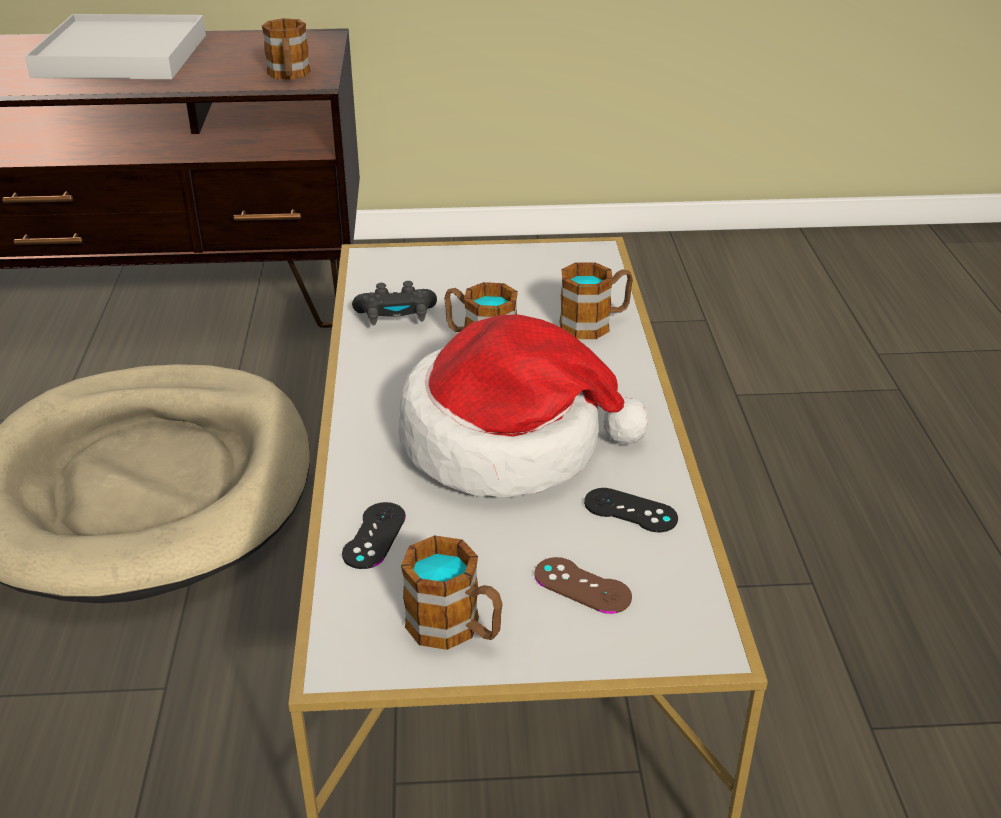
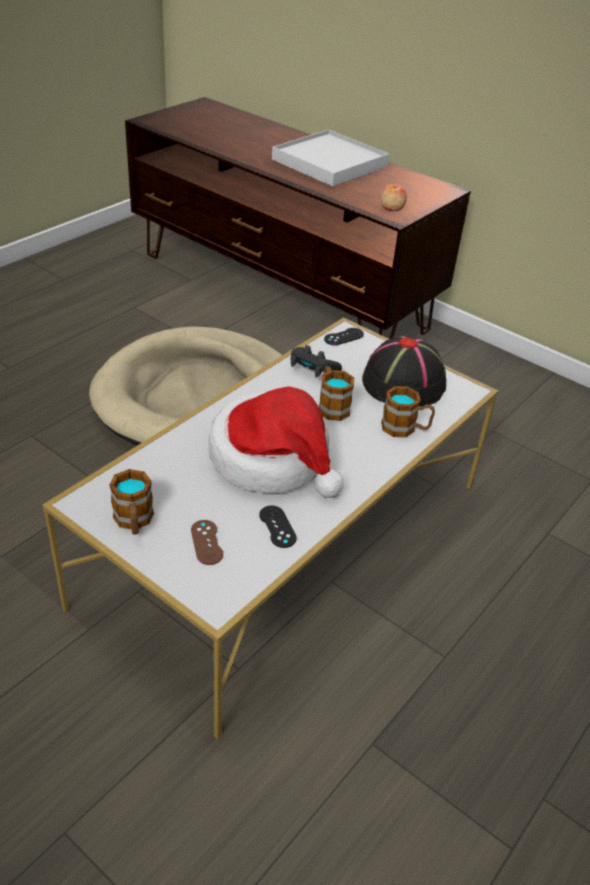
camera: 40 degrees right, 5 degrees up
mug [262,18,310,80] -> apple [380,184,407,211]
black game controller [342,502,406,569] -> black game controller moved to [324,328,364,345]
none -> black hat [362,336,446,406]

